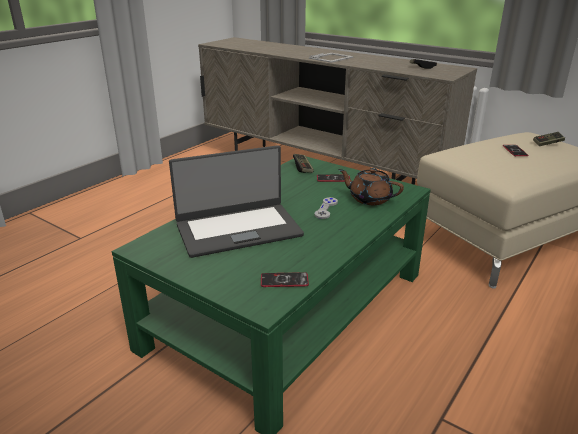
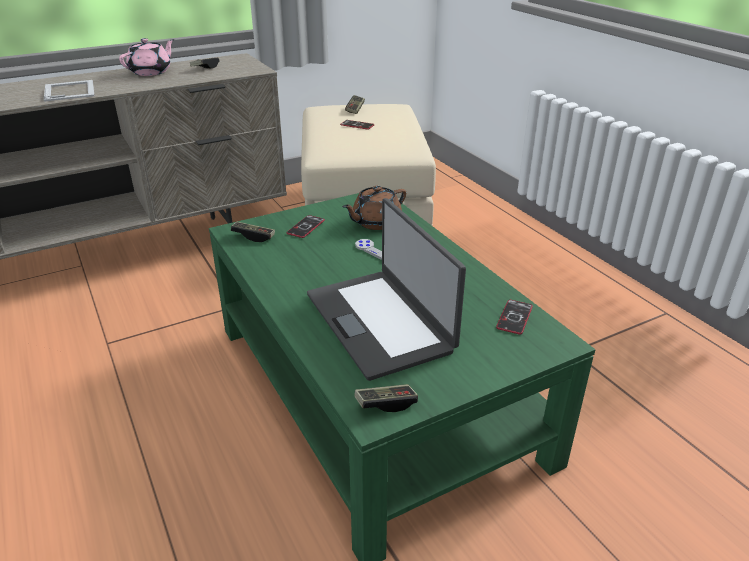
camera: 65 degrees left, 5 degrees up
laptop [169,145,304,258] -> laptop turned 150 degrees clockwise [307,198,466,381]
none -> pink teapot [119,38,174,76]
none -> game controller [354,384,418,412]

